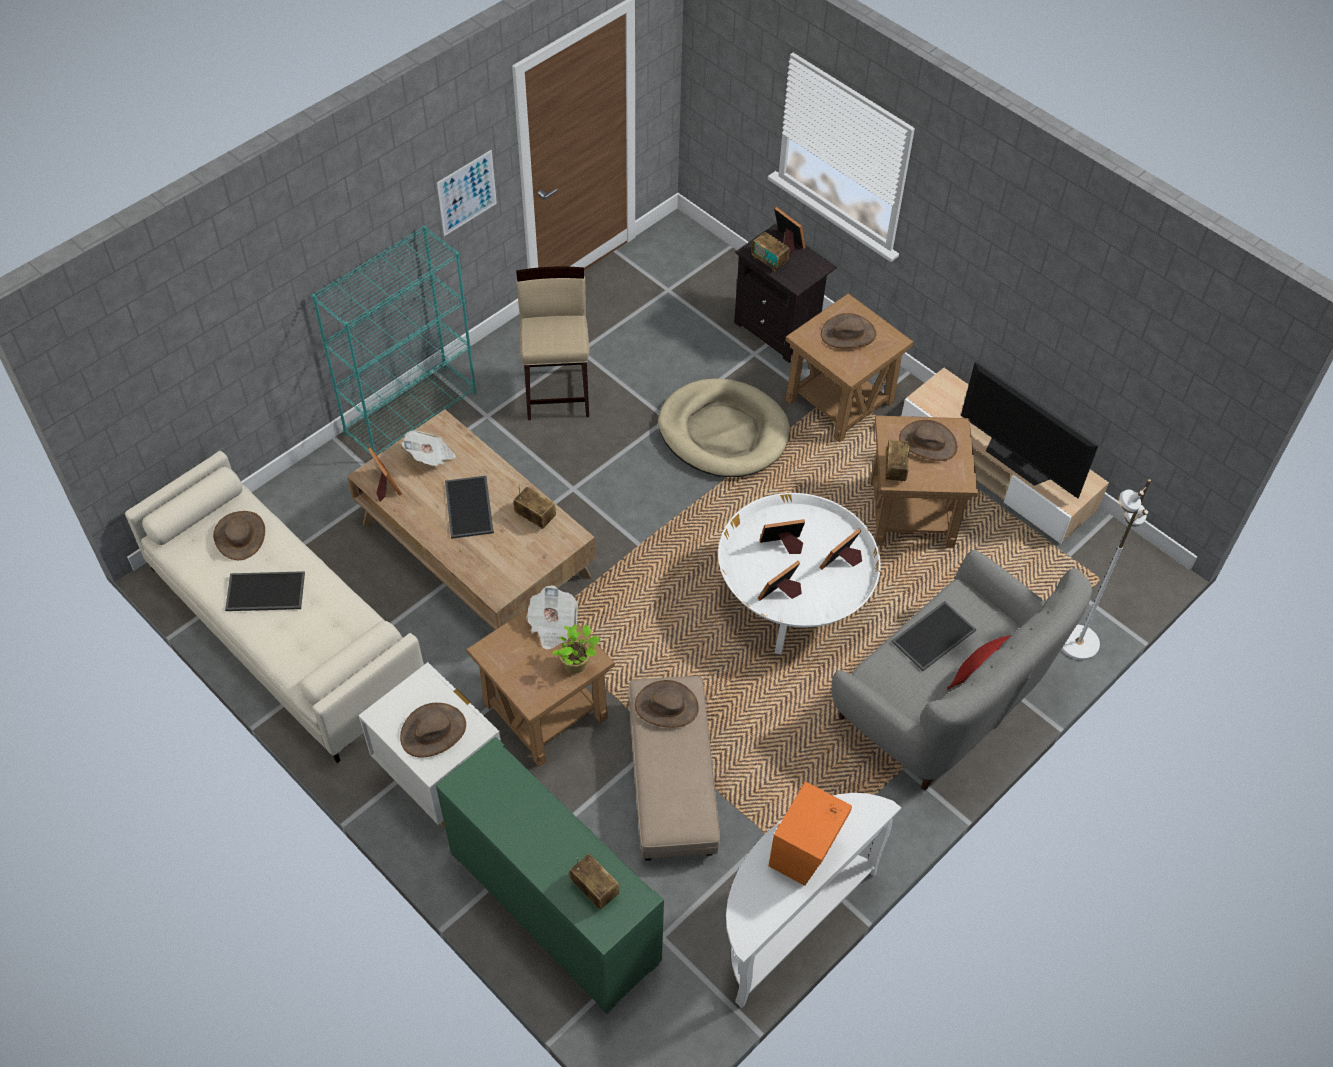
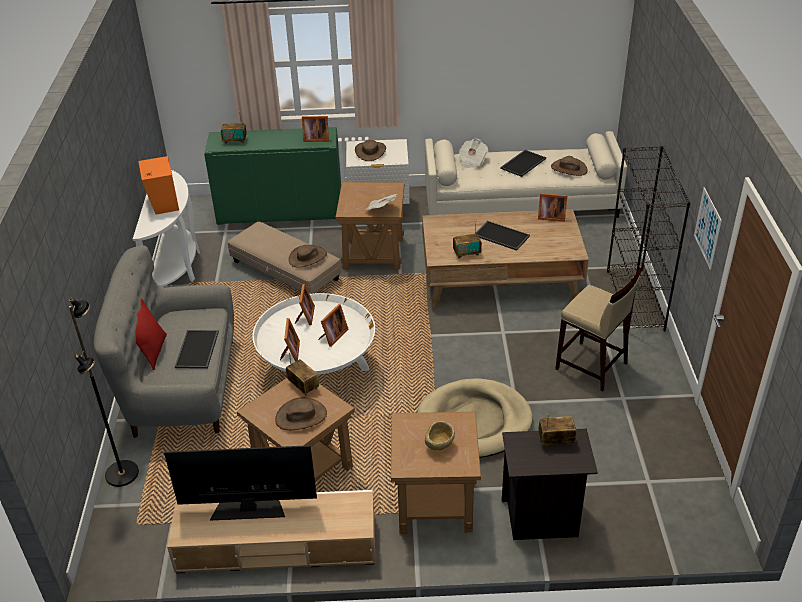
camera: 135 degrees right, 15 degrees down
turquoise bookcase [312,226,476,454] -> black bookcase [607,146,691,331]
newspaper [401,430,456,466] -> newspaper moved to [459,138,488,168]
potted plant [552,624,601,674] -> none
picture frame [774,207,805,255] -> picture frame moved to [302,116,329,142]
brown hat [821,313,876,348] -> beige bowl [425,421,455,450]
white floor lamp [1062,479,1151,660] -> black floor lamp [69,298,139,487]

